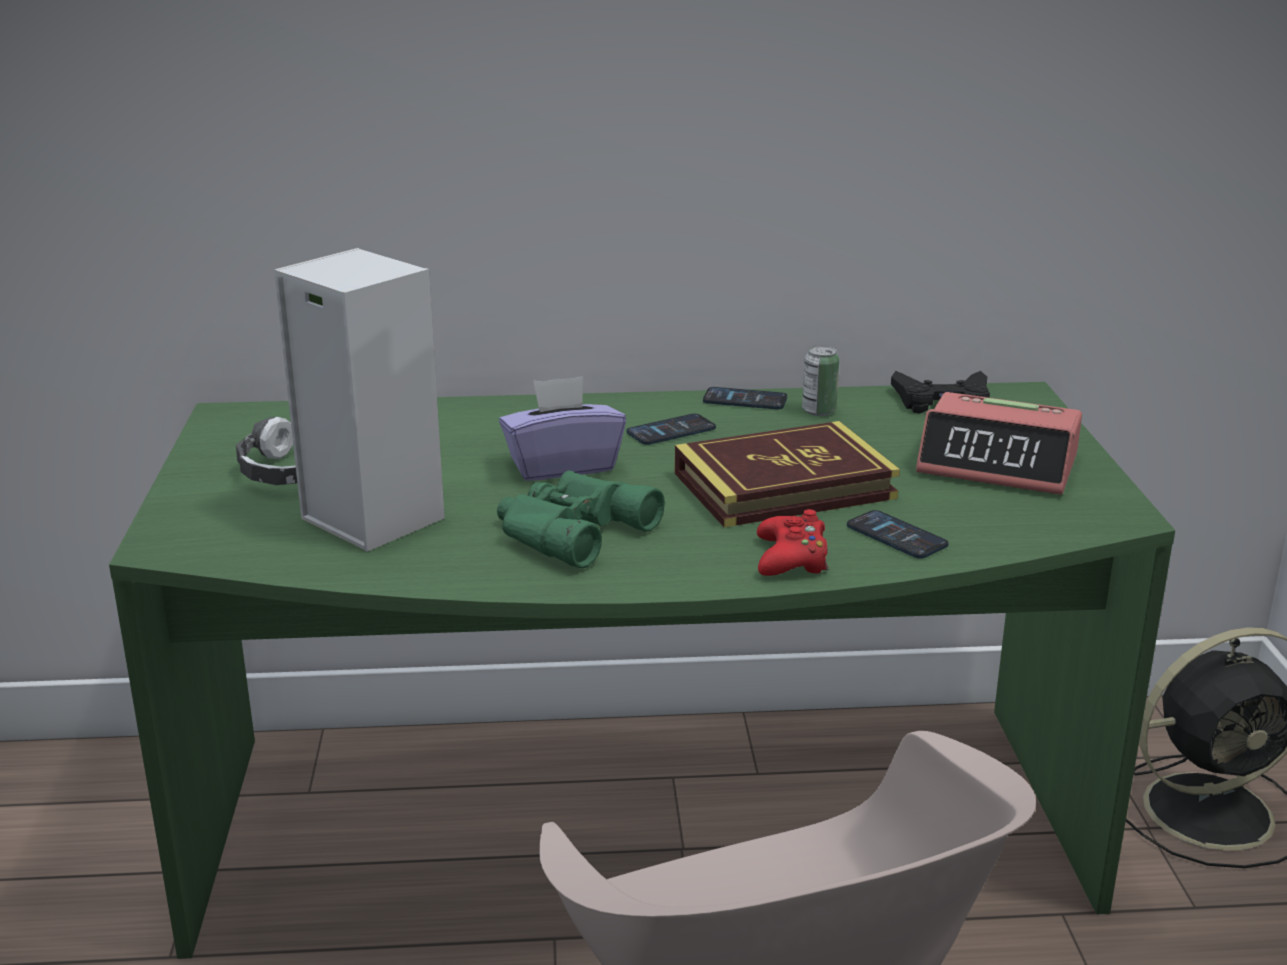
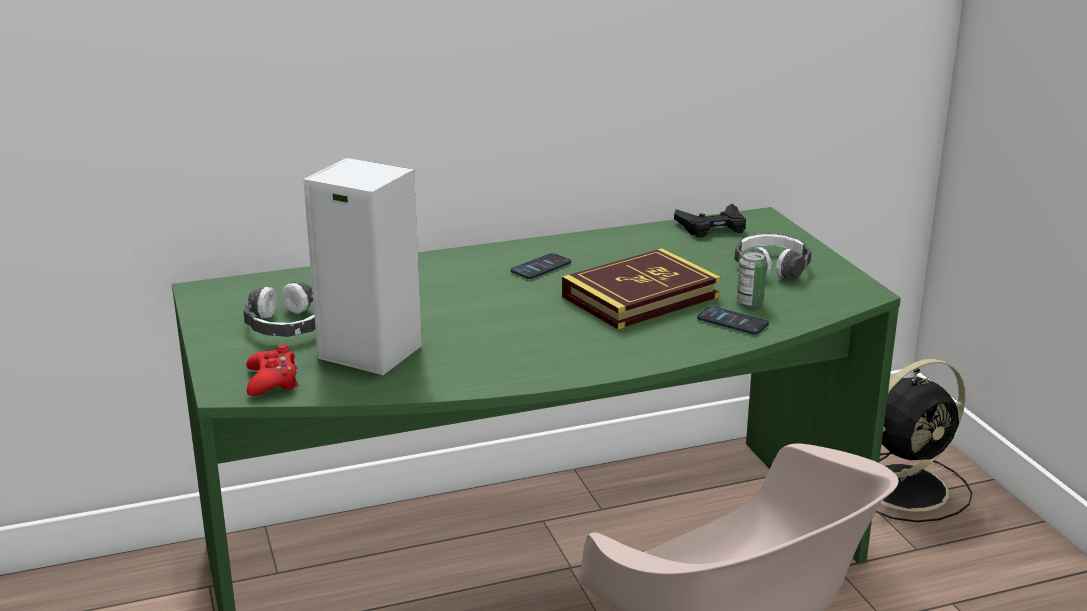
camera: 15 degrees left, 0 degrees up
green binoculars [497,470,665,568] -> none
purple tissue box [499,376,626,481] -> none
phone [703,387,787,409] -> none
red game controller [757,509,829,576] -> red game controller moved to [246,344,299,396]
can [802,346,839,416] -> can moved to [737,251,767,307]
alarm clock [916,392,1082,495] -> headphones [734,234,812,278]

